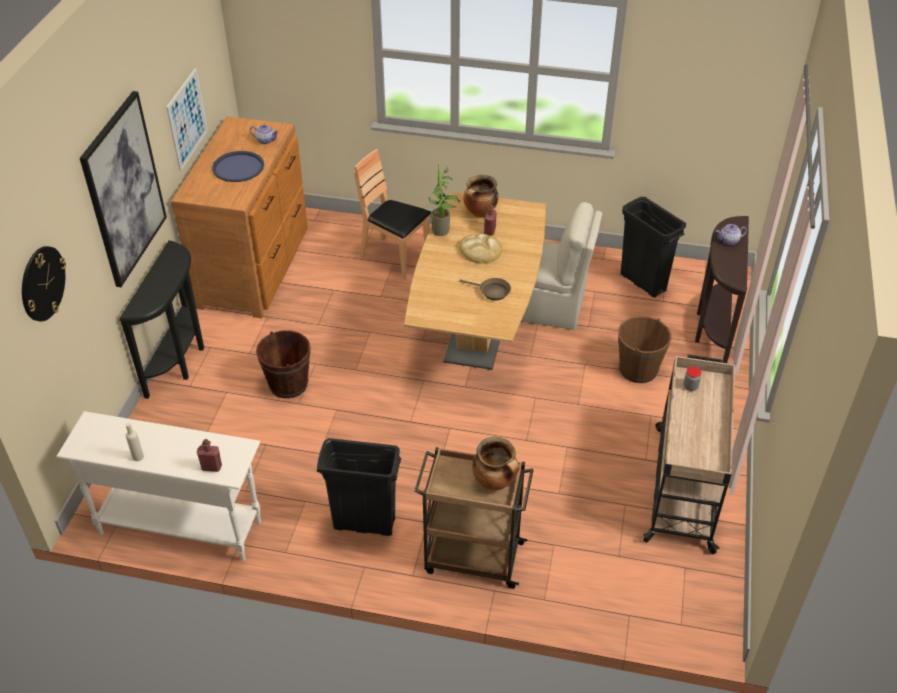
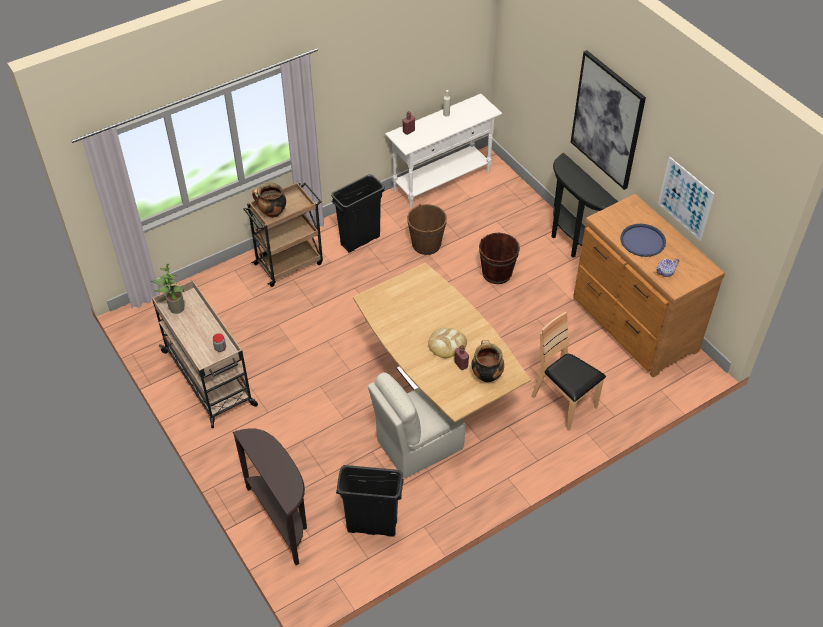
camera: 135 degrees right, 5 degrees up
wall clock [22,246,66,321] -> none
brown chair [354,149,431,280] -> brown chair turned 120 degrees counterclockwise [531,312,606,431]
potted plant [429,164,460,236] -> potted plant moved to [150,264,185,314]
brown frying pan [460,278,511,301] -> none
brown bucket [618,316,672,383] -> brown bucket moved to [407,204,447,255]
teapot [716,224,747,245] -> none

